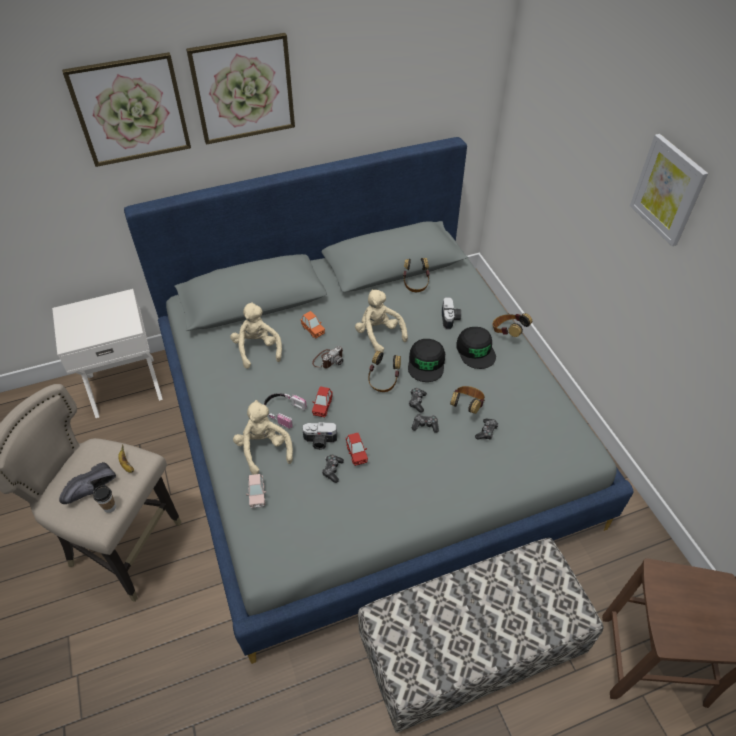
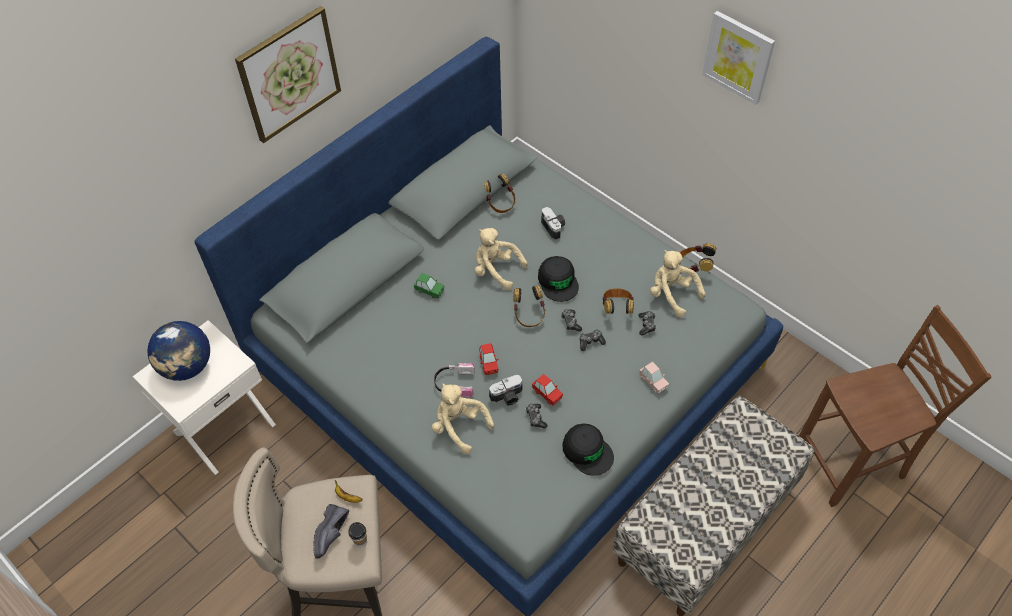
camera: 25 degrees left, 5 degrees up
picture [62,52,191,167] -> none
beige plush toy [230,302,282,369] -> beige plush toy moved to [650,250,706,317]
pink toy car [246,474,266,508] -> pink toy car moved to [639,362,669,394]
orange toy car [301,311,325,338] -> green toy car [414,273,444,299]
camera [312,346,343,369] -> none
black cap [456,327,496,369] -> black cap moved to [562,424,614,476]
headphones [493,313,532,337] -> headphones moved to [679,243,716,272]
none -> globe [147,321,210,381]

